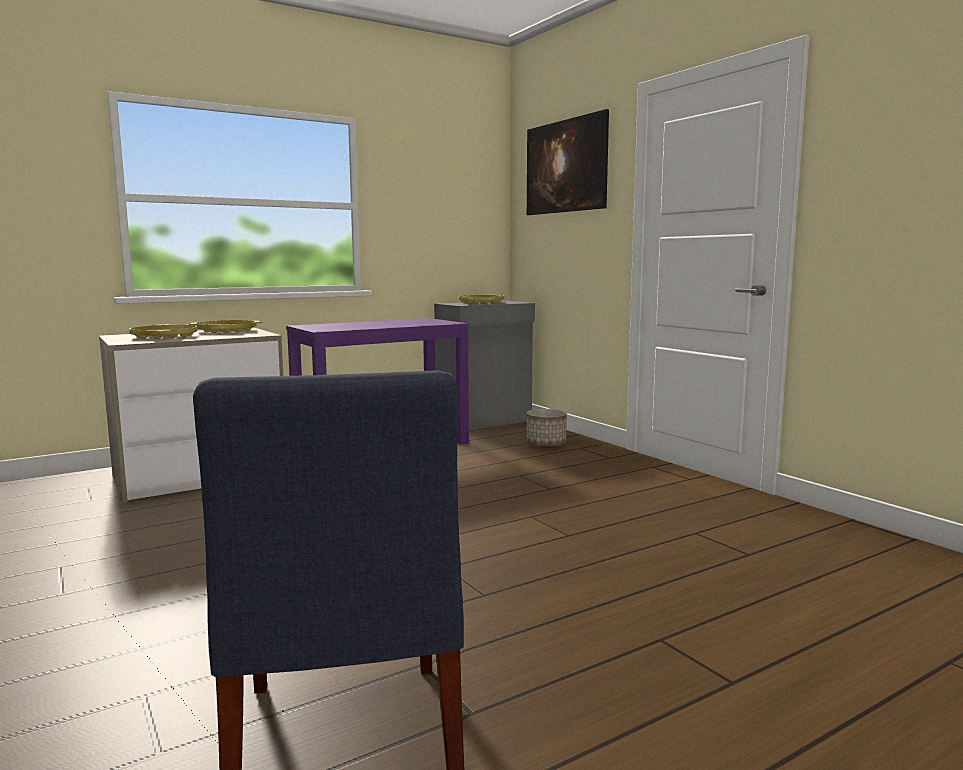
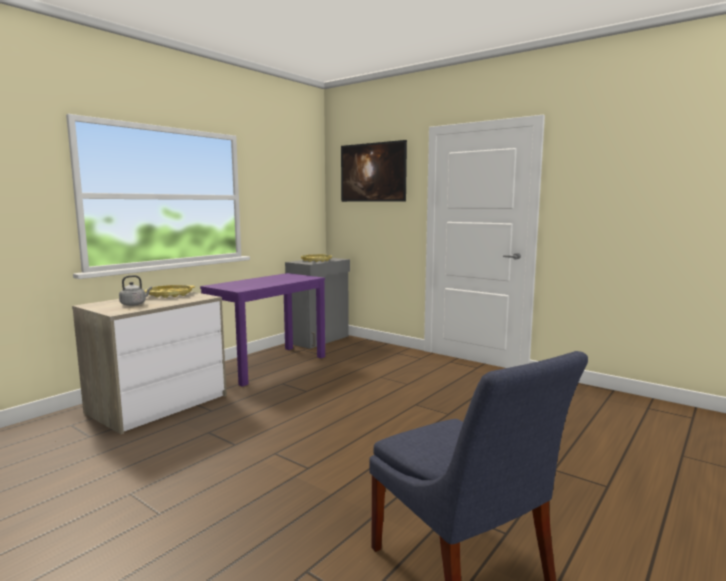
camera: 20 degrees left, 0 degrees up
yellow tray [129,324,197,339] -> grey kettle [119,275,152,306]
planter [526,409,567,447] -> none

